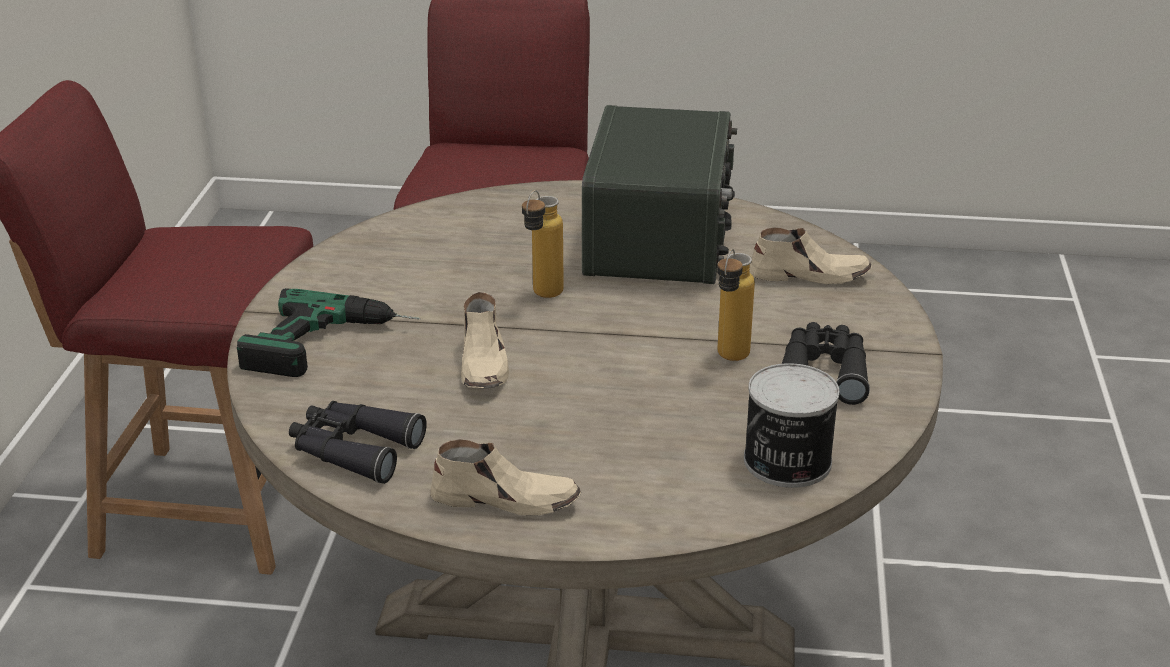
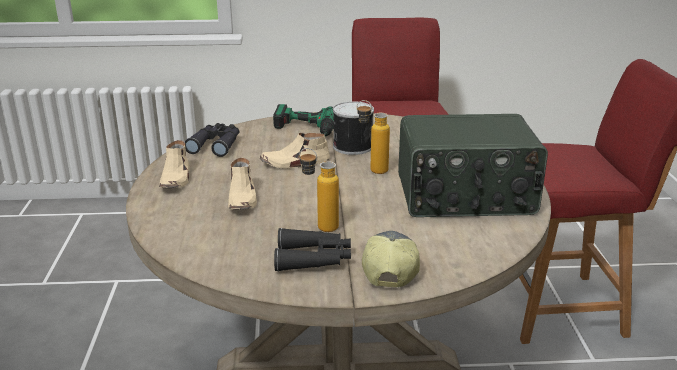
camera: 80 degrees right, 5 degrees down
can [744,363,840,488] -> can moved to [333,101,374,155]
beige shoe [749,227,872,284] -> beige shoe moved to [228,158,257,210]
none -> cap [362,231,420,288]

